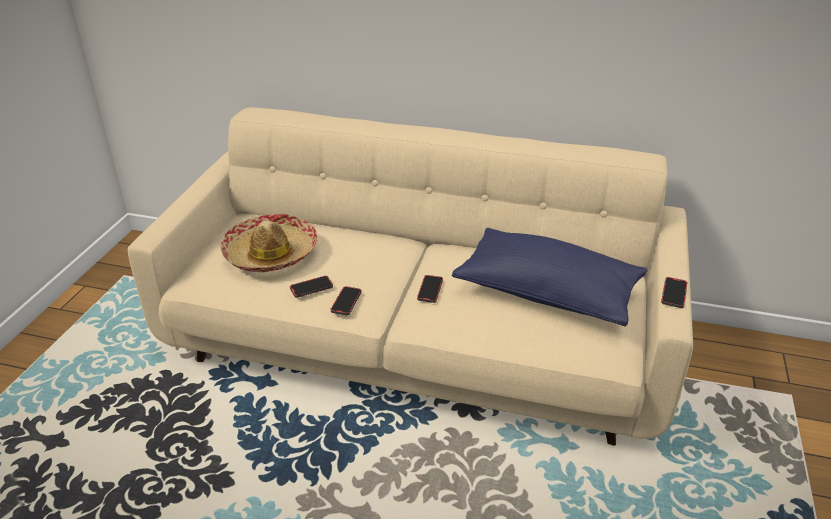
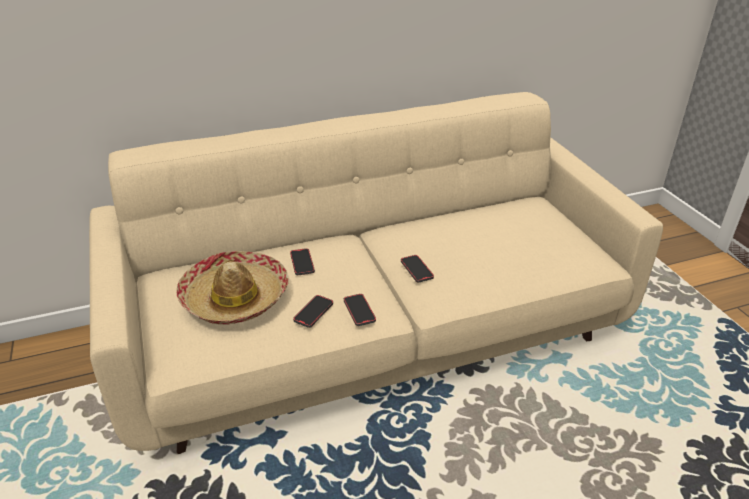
camera: 35 degrees left, 0 degrees up
blue pillow [452,228,647,326] -> none
phone [661,277,687,308] -> phone moved to [290,248,315,275]

